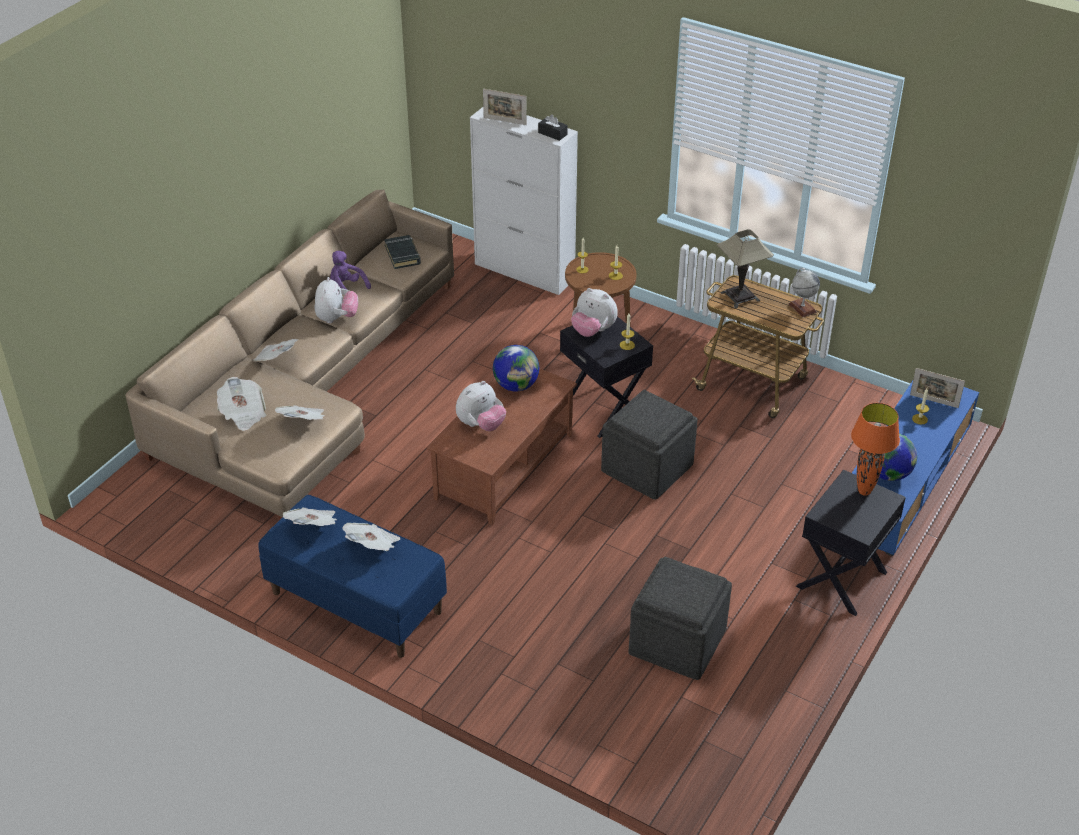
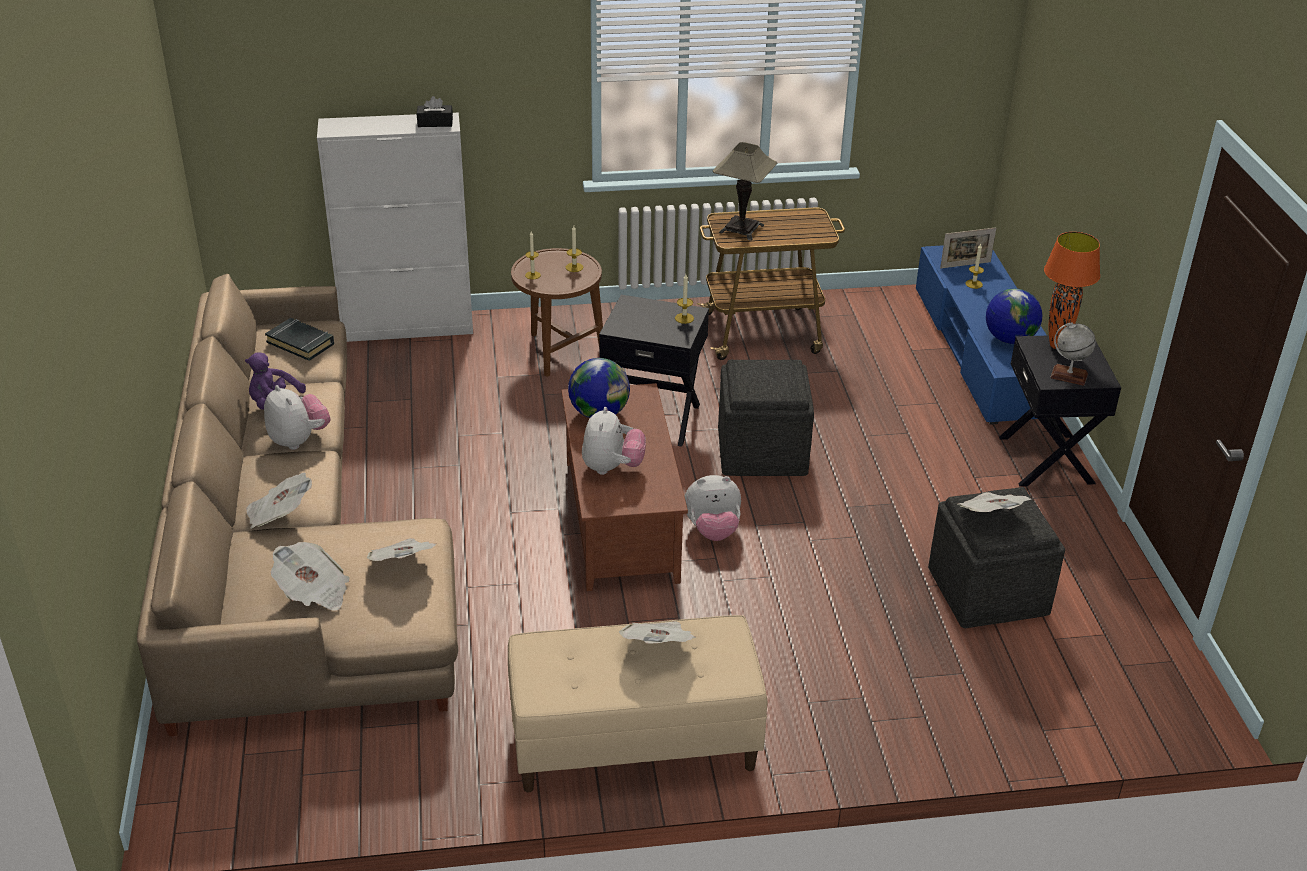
camera: 40 degrees left, 5 degrees down
blue bench [259,495,447,658] -> beige bench [508,615,767,793]
newspaper [283,508,337,526] -> newspaper moved to [958,492,1031,512]
picture frame [483,89,527,125] -> none
plush toy [571,288,618,337] -> plush toy moved to [685,475,741,541]
globe [789,268,820,317] -> globe moved to [1050,322,1096,386]

